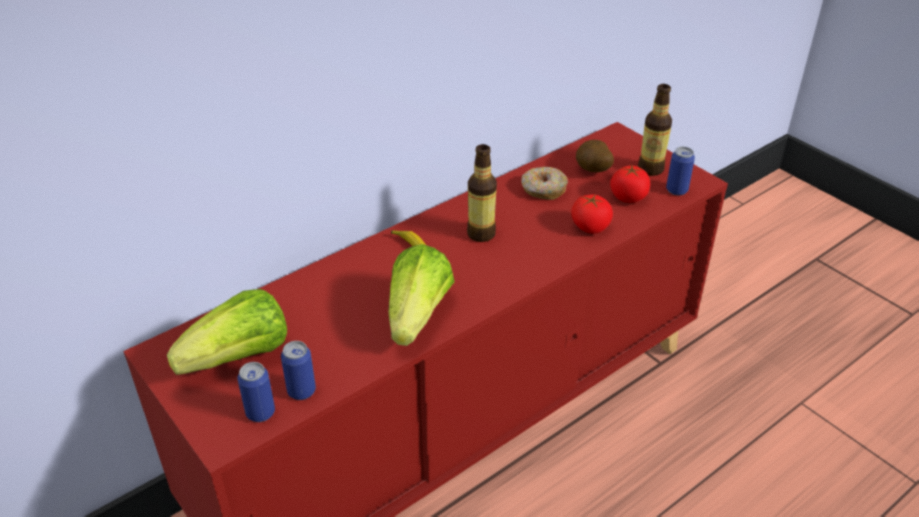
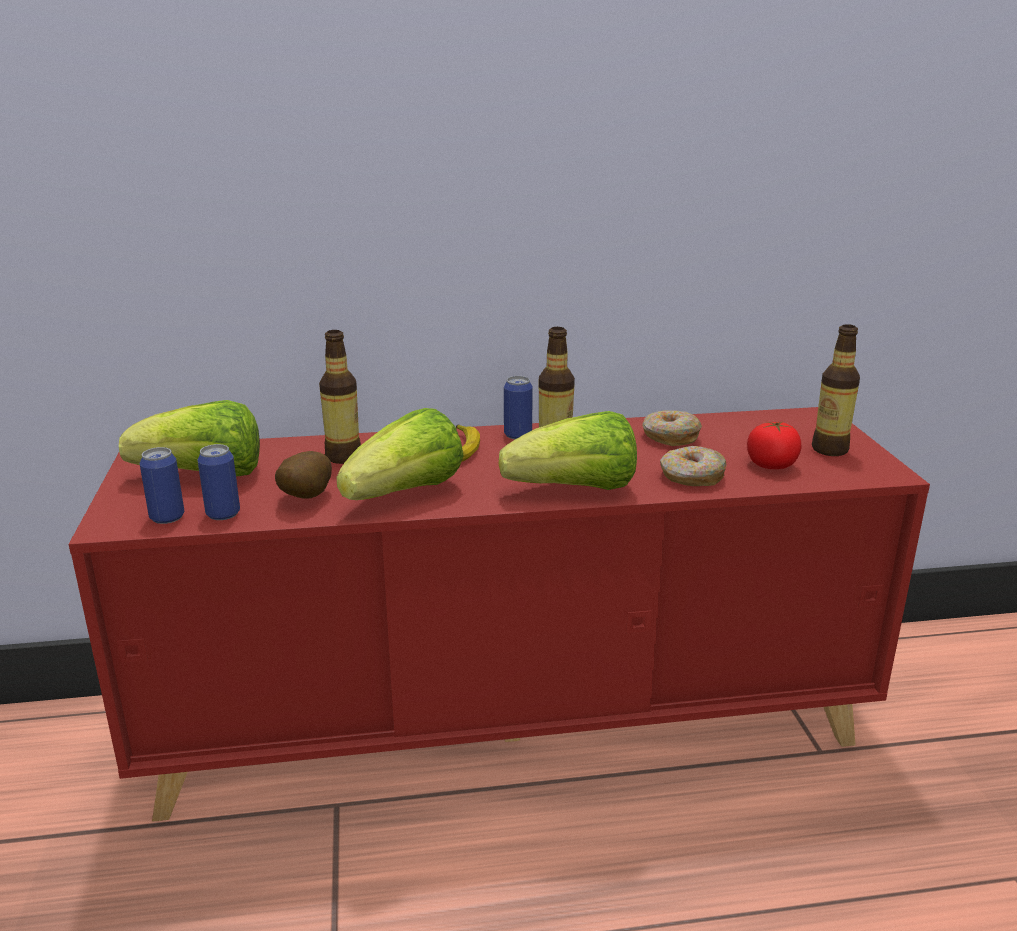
camera: 30 degrees right, 15 degrees down
tomato [571,194,613,234] -> donut [660,446,726,486]
potato [576,140,614,172] -> potato moved to [275,451,332,499]
can [666,147,695,195] -> can moved to [504,376,533,439]
none -> bottle [319,330,361,464]
none -> lettuce [499,411,637,490]

